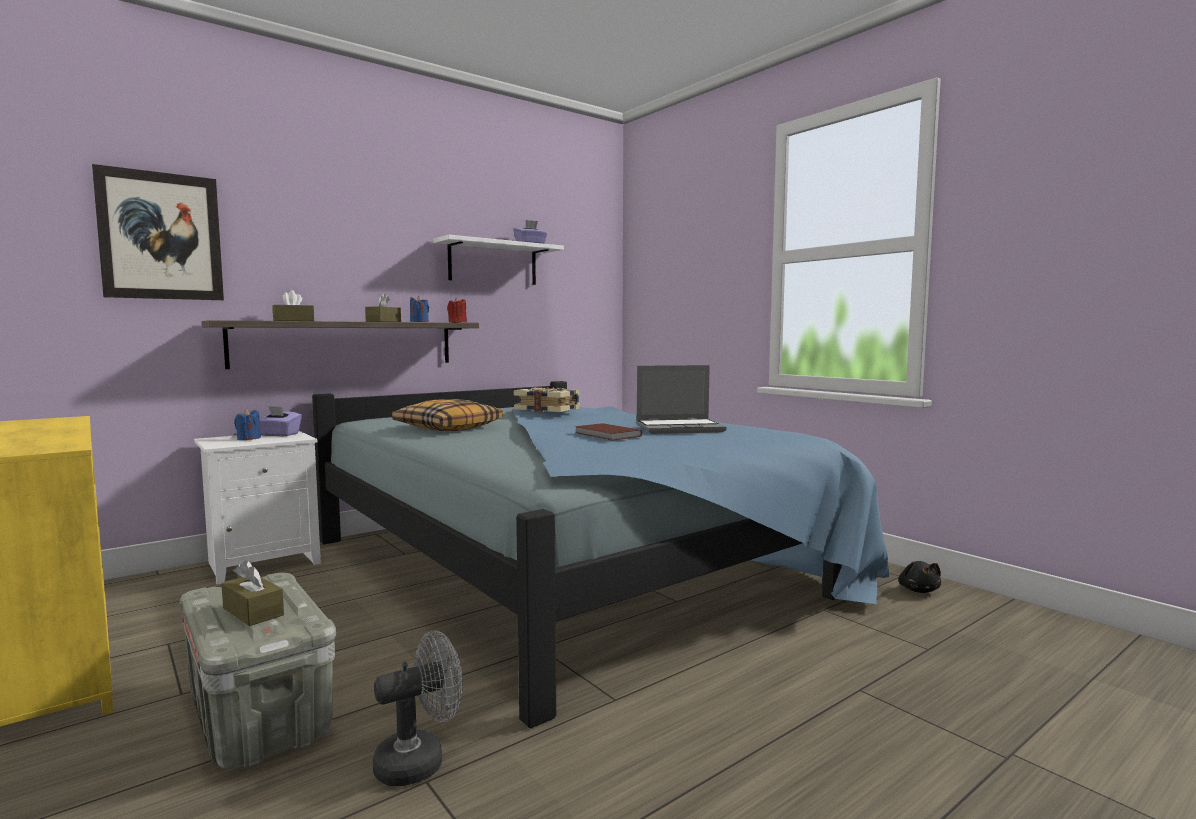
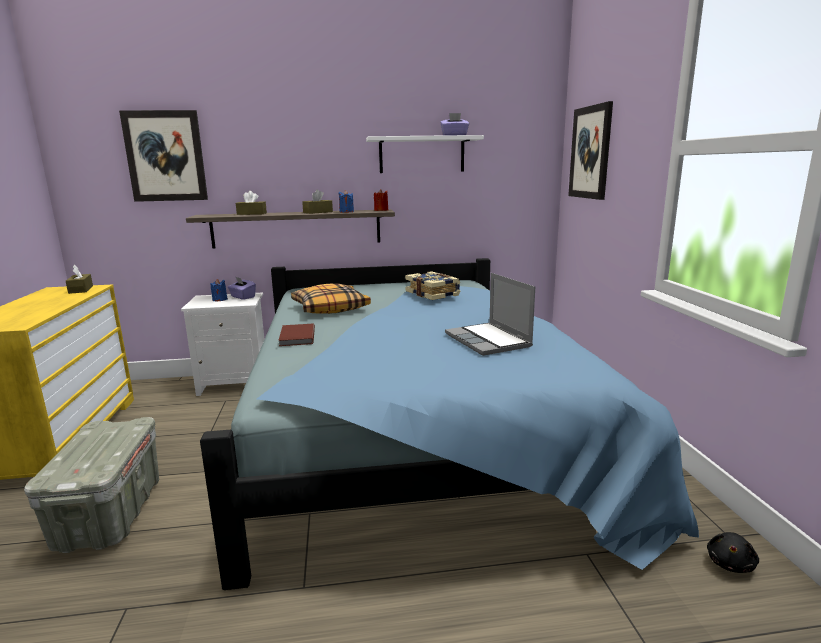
camera: 30 degrees right, 10 degrees up
brown tissue box [221,560,284,626] -> brown tissue box moved to [66,265,93,294]
grey fan [373,631,463,786] -> none
brown book [575,423,642,440] -> brown book moved to [278,324,315,346]
laptop [636,365,727,434] -> laptop turned 45 degrees clockwise [445,273,535,356]
none -> picture [568,101,613,200]

